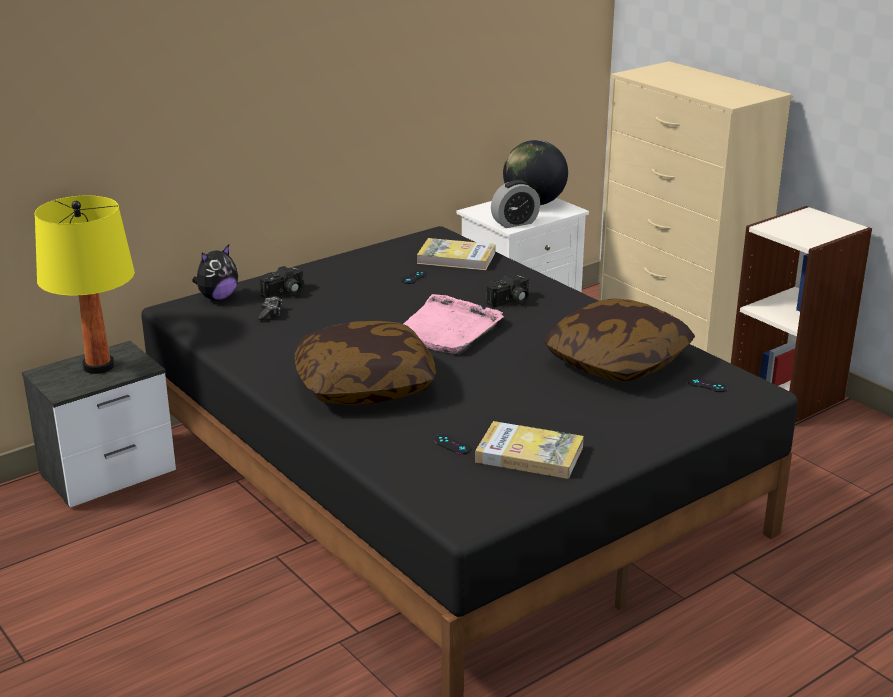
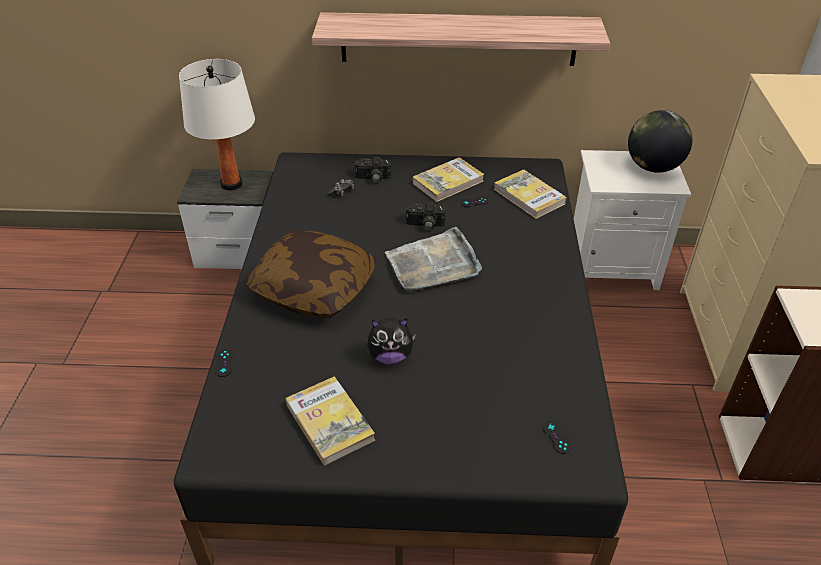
camera: 40 degrees right, 15 degrees up
yellow table lamp [35,195,135,374] -> white table lamp [179,59,255,190]
plush toy [192,245,238,301] -> plush toy moved to [367,317,416,365]
pink tray [404,294,504,354] -> grey tray [385,227,482,292]
black game controller [434,435,471,455] -> black game controller moved to [215,349,233,377]
camera [486,274,529,307] -> camera moved to [406,202,445,231]
alarm clock [491,180,540,228] -> none
pillow [543,298,695,382] -> none
none -> shelf [312,12,610,66]
none -> book [413,157,484,202]

